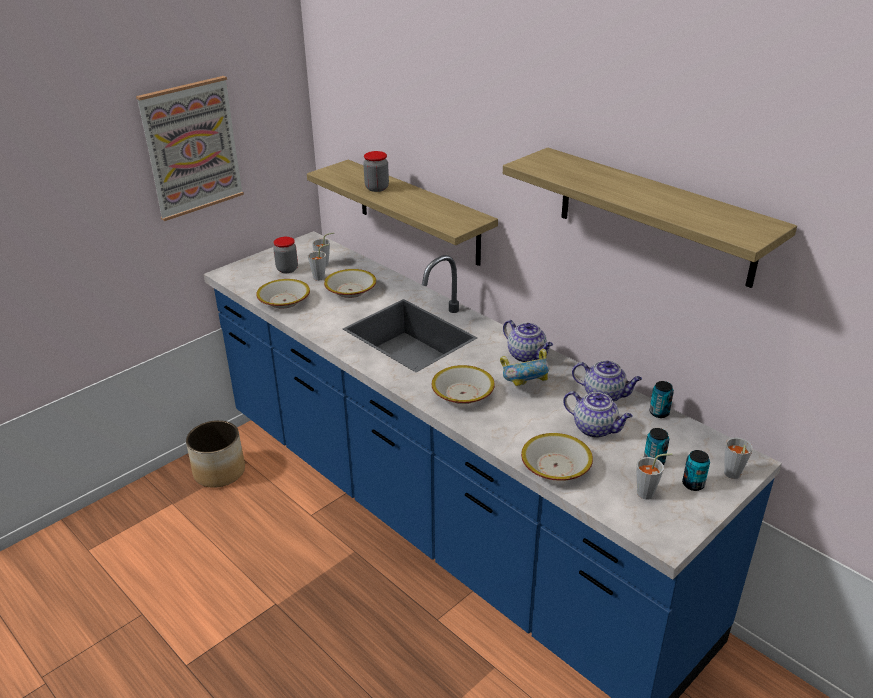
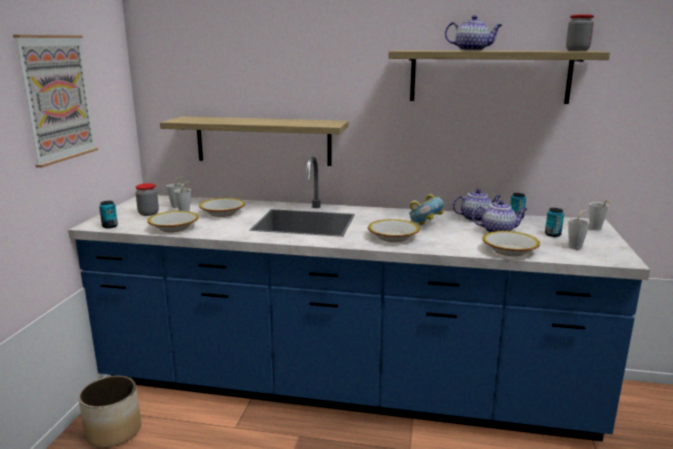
camera: 35 degrees left, 15 degrees down
jar [363,151,389,192] -> jar moved to [566,14,594,51]
teapot [503,320,553,362] -> teapot moved to [445,15,502,51]
can [682,450,710,491] -> can moved to [99,201,118,229]

